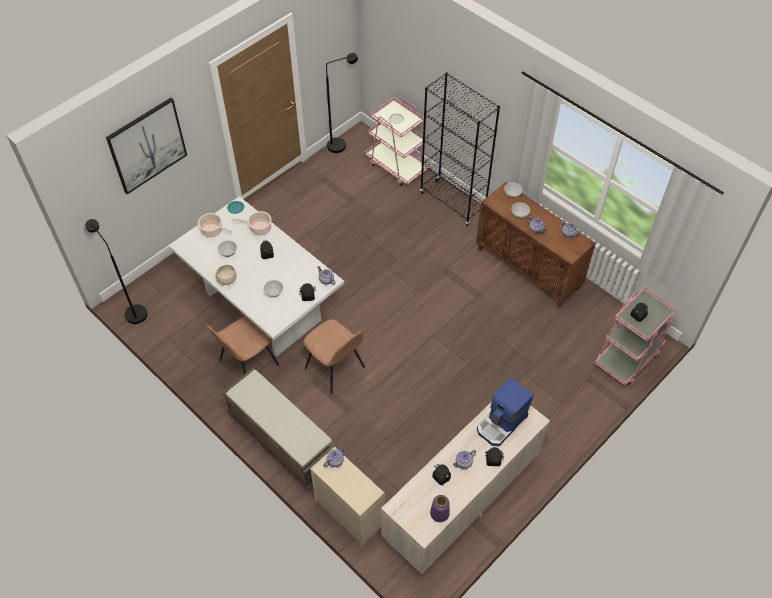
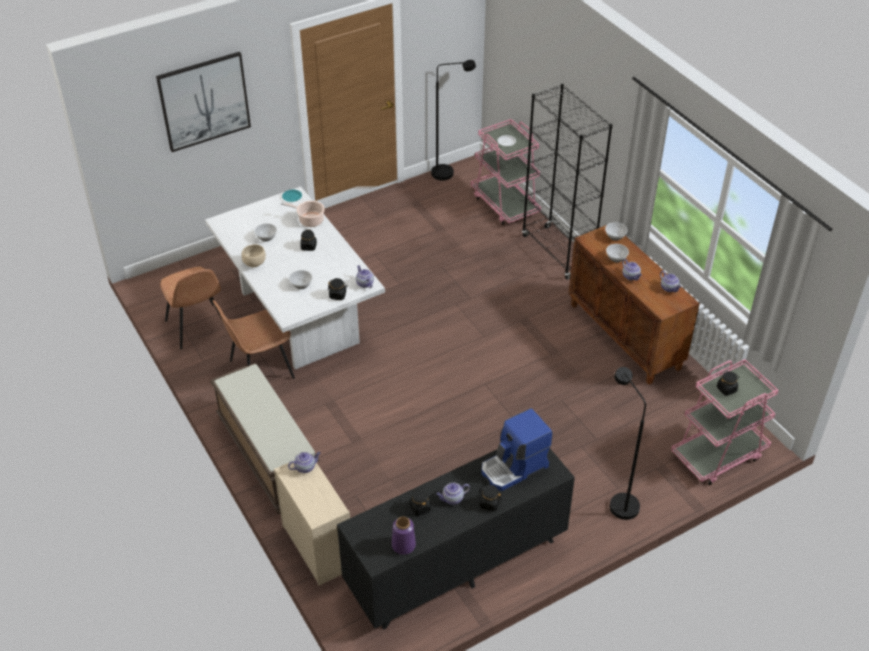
camera: 15 degrees right, 10 degrees down
black floor lamp [86,219,148,324] -> black floor lamp moved to [610,367,646,520]
cooking pot [198,213,232,237] -> none
brown chair [304,319,365,394] -> brown chair moved to [160,267,223,349]
beige dresser [381,403,550,574] -> black dresser [337,449,575,630]

